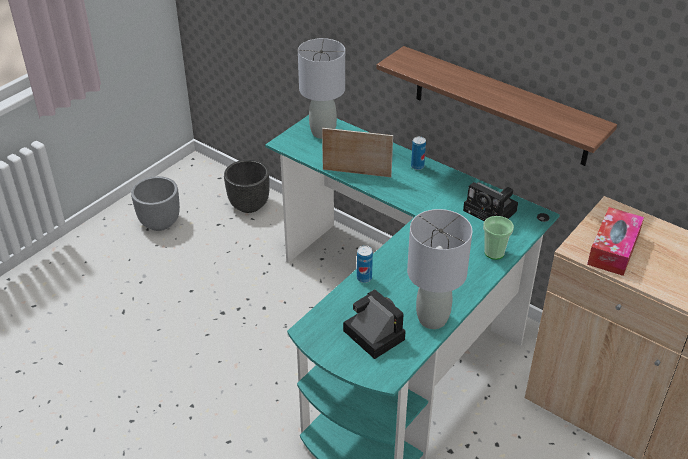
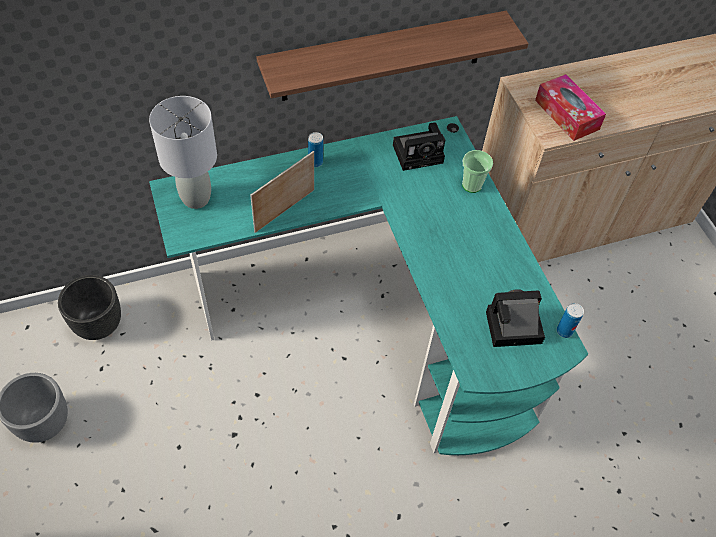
camera: 60 degrees left, 15 degrees up
can [357,245,373,283] -> can moved to [556,303,584,338]
grey table lamp [407,209,473,329] -> none

